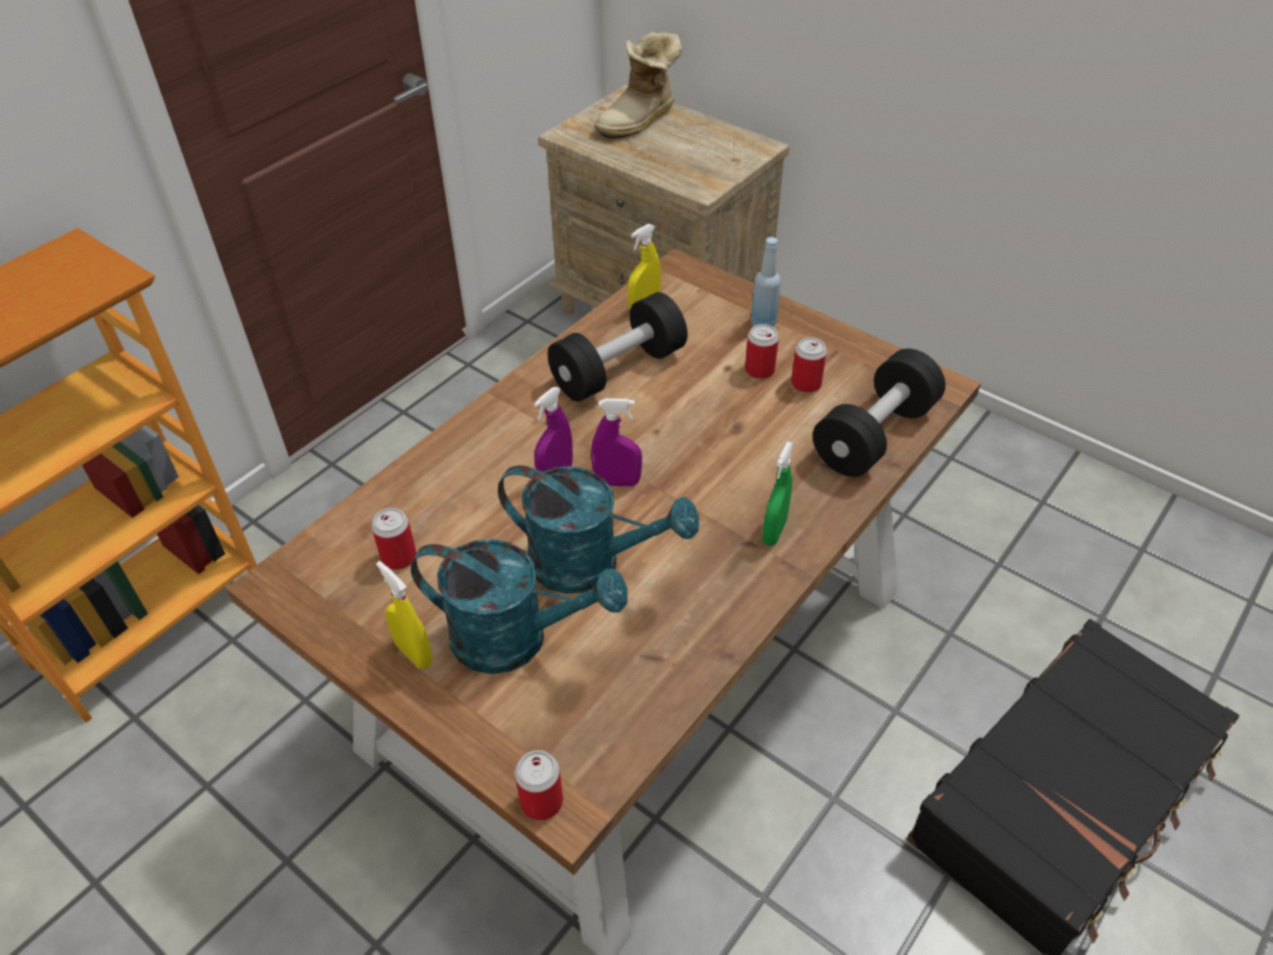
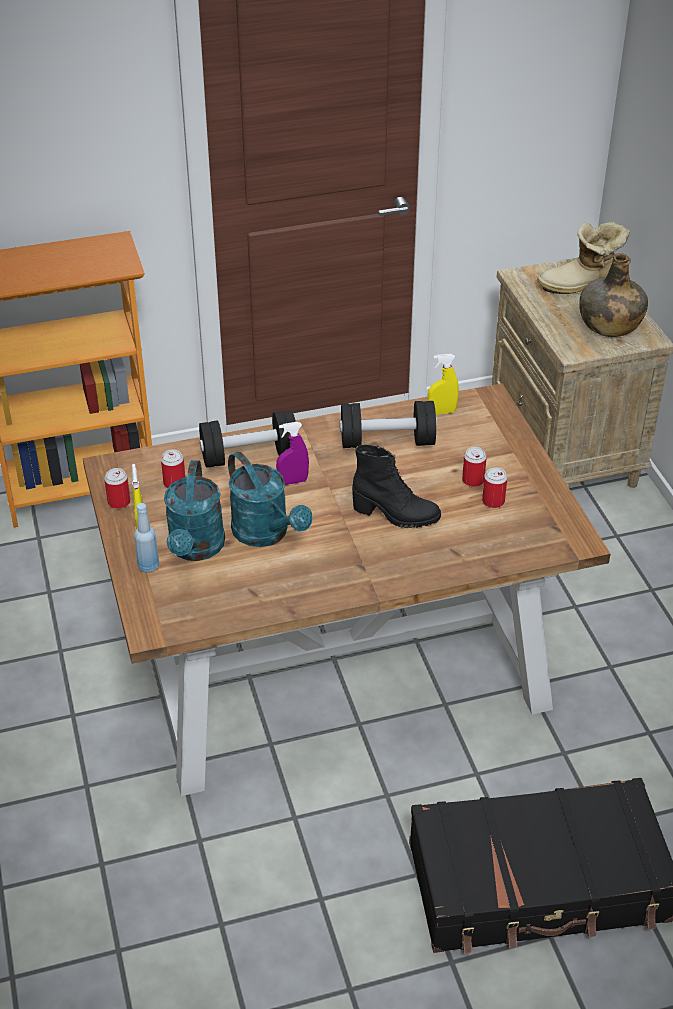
camera: 35 degrees right, 5 degrees down
turquoise watering can [411,539,628,674] -> turquoise watering can turned 45 degrees clockwise [164,460,225,561]
can [515,750,563,820] -> can moved to [104,468,130,509]
purple spray bottle [591,398,642,487] -> none
blue bottle [751,237,781,327] -> blue bottle moved to [134,503,159,573]
green spray bottle [762,441,793,545] -> none
black dumbbell [813,349,945,477] -> black dumbbell moved to [199,410,296,468]
none -> black boot [352,445,441,528]
none -> green bottle [579,253,648,337]

